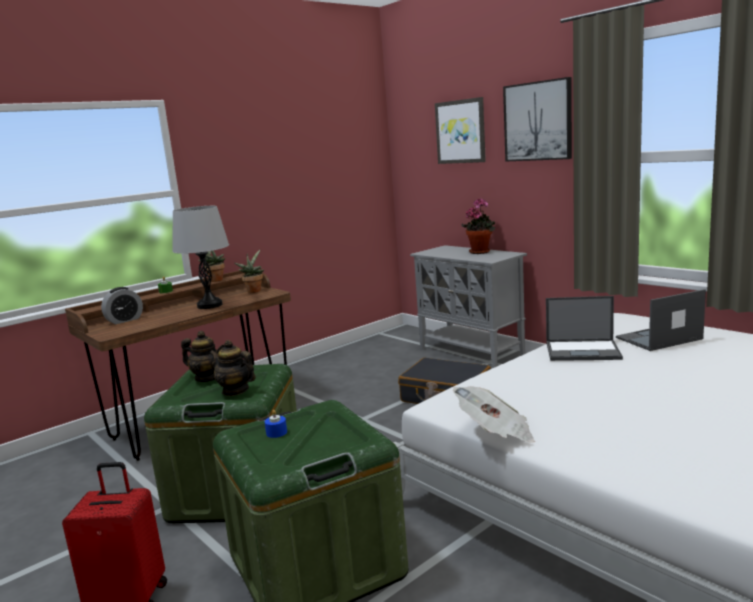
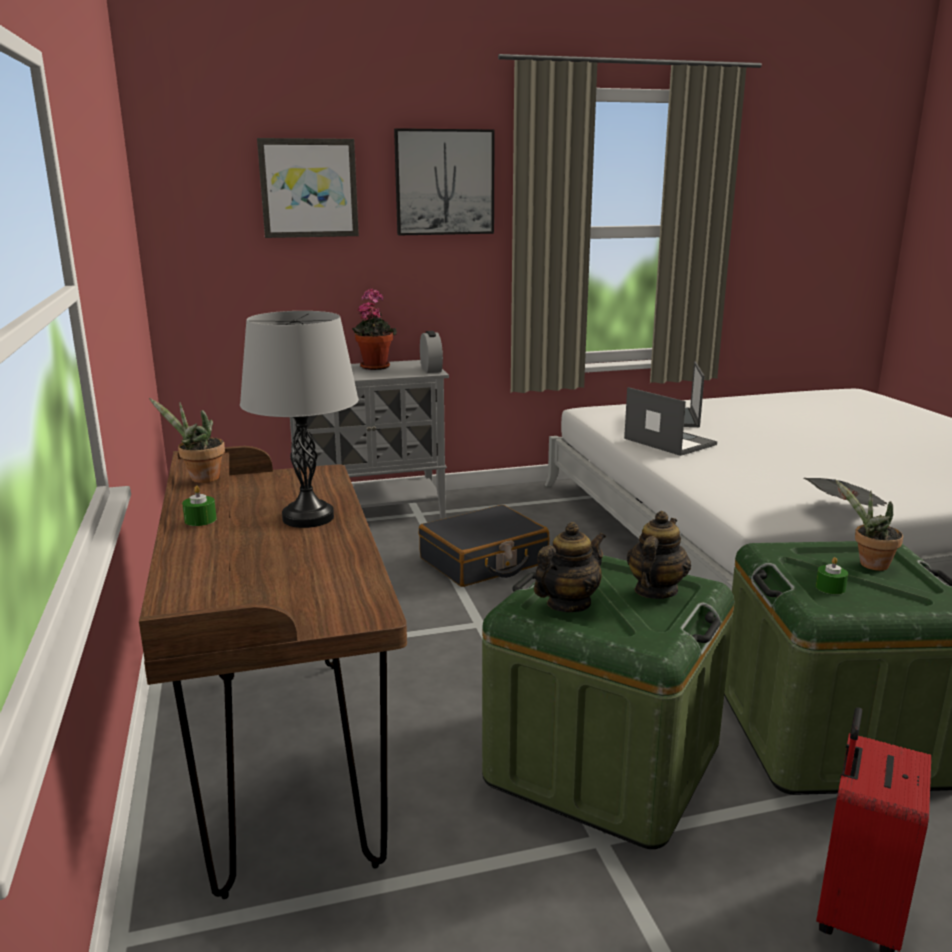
camera: 65 degrees left, 5 degrees up
alarm clock [101,287,143,324] -> alarm clock moved to [420,331,443,373]
teapot [210,340,256,396] -> teapot turned 150 degrees clockwise [627,511,691,599]
potted plant [234,250,264,293] -> potted plant moved to [835,479,903,571]
blue candle [265,410,287,438] -> green candle [816,557,848,594]
laptop [546,296,623,361] -> laptop turned 75 degrees counterclockwise [624,387,717,456]

